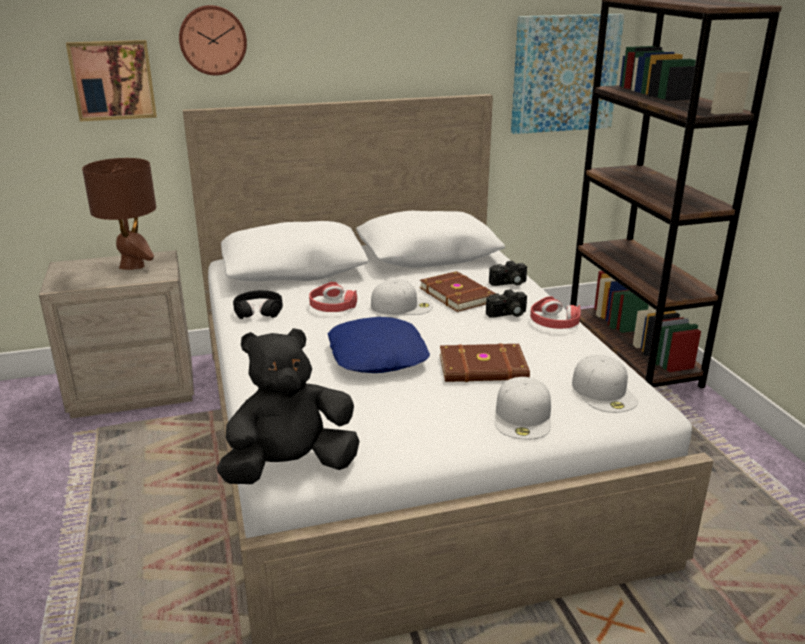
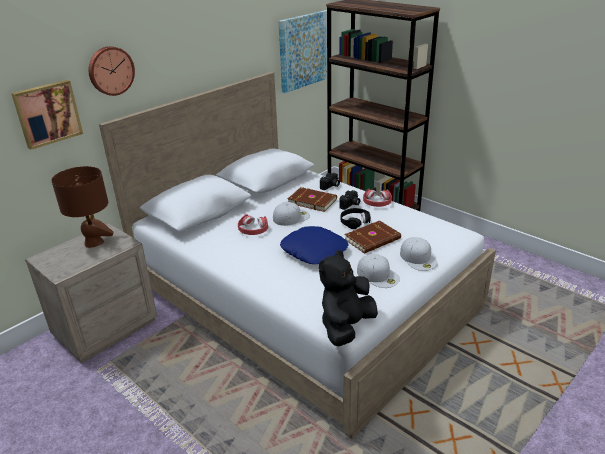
camera: 30 degrees left, 5 degrees up
black headphones [233,290,283,319] -> black headphones moved to [340,208,371,229]
white cap [572,355,638,413] -> white cap moved to [357,254,400,288]

